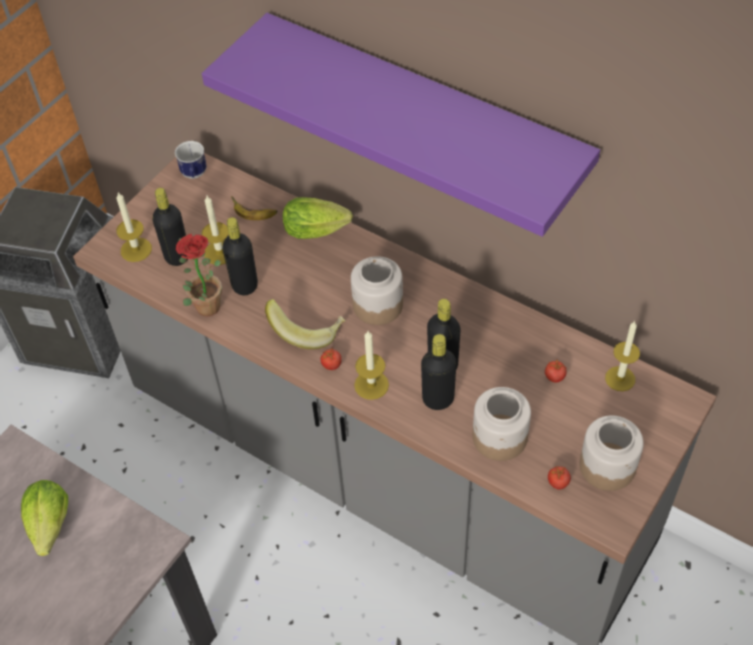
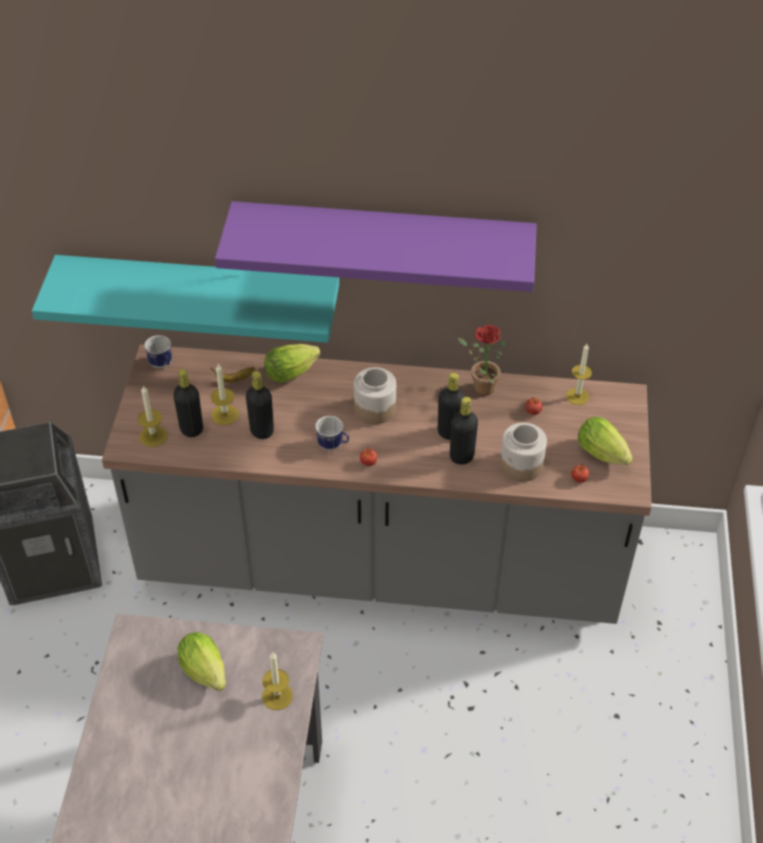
camera: 30 degrees left, 5 degrees down
potted plant [176,234,222,316] -> potted plant moved to [458,325,505,396]
banana [265,299,345,349] -> mug [316,416,349,450]
candle [354,331,389,400] -> candle moved to [262,652,293,710]
jar [580,416,644,491] -> lettuce [578,417,633,465]
none -> turquoise shelf [32,255,339,343]

